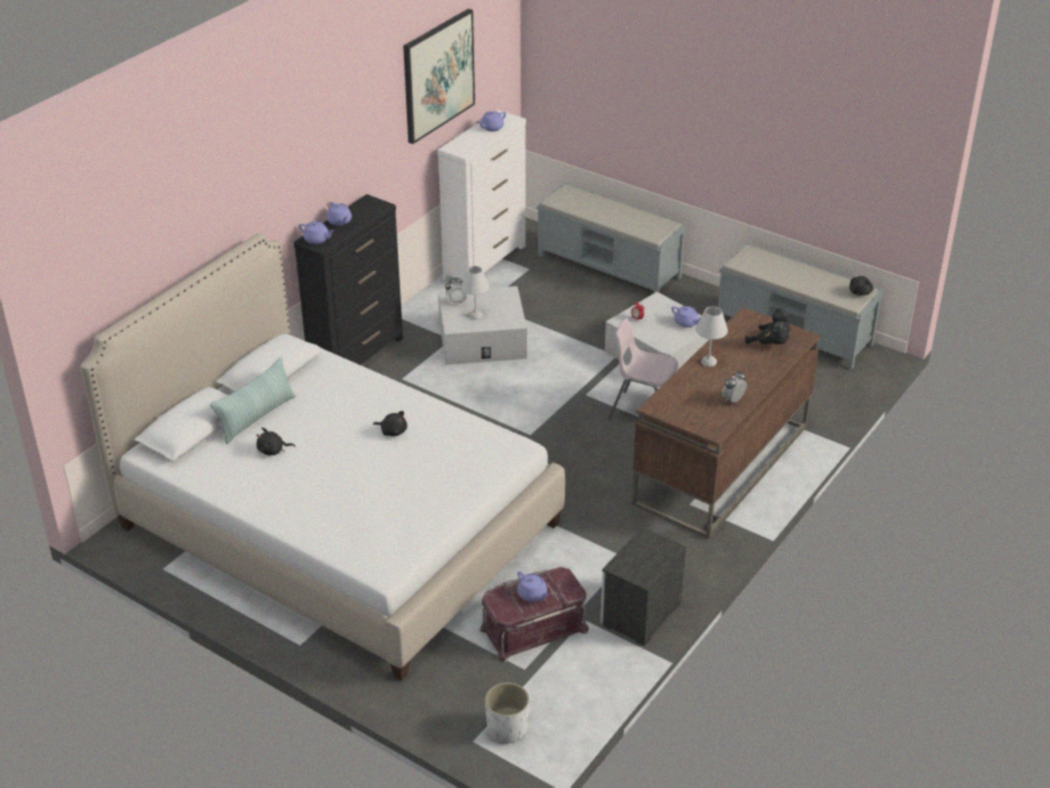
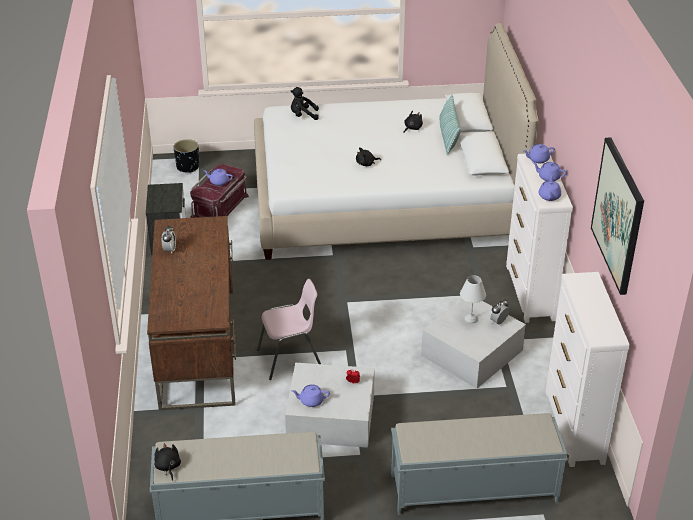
camera: 140 degrees right, 0 degrees up
black dresser [294,194,403,365] -> white dresser [506,153,573,323]
purple teapot [477,111,506,131] -> purple teapot moved to [539,175,561,201]
white planter [485,682,529,744] -> black planter [173,139,199,173]
white table lamp [696,306,728,367] -> none
black plush toy [745,308,790,344] -> black plush toy moved to [290,87,319,120]

